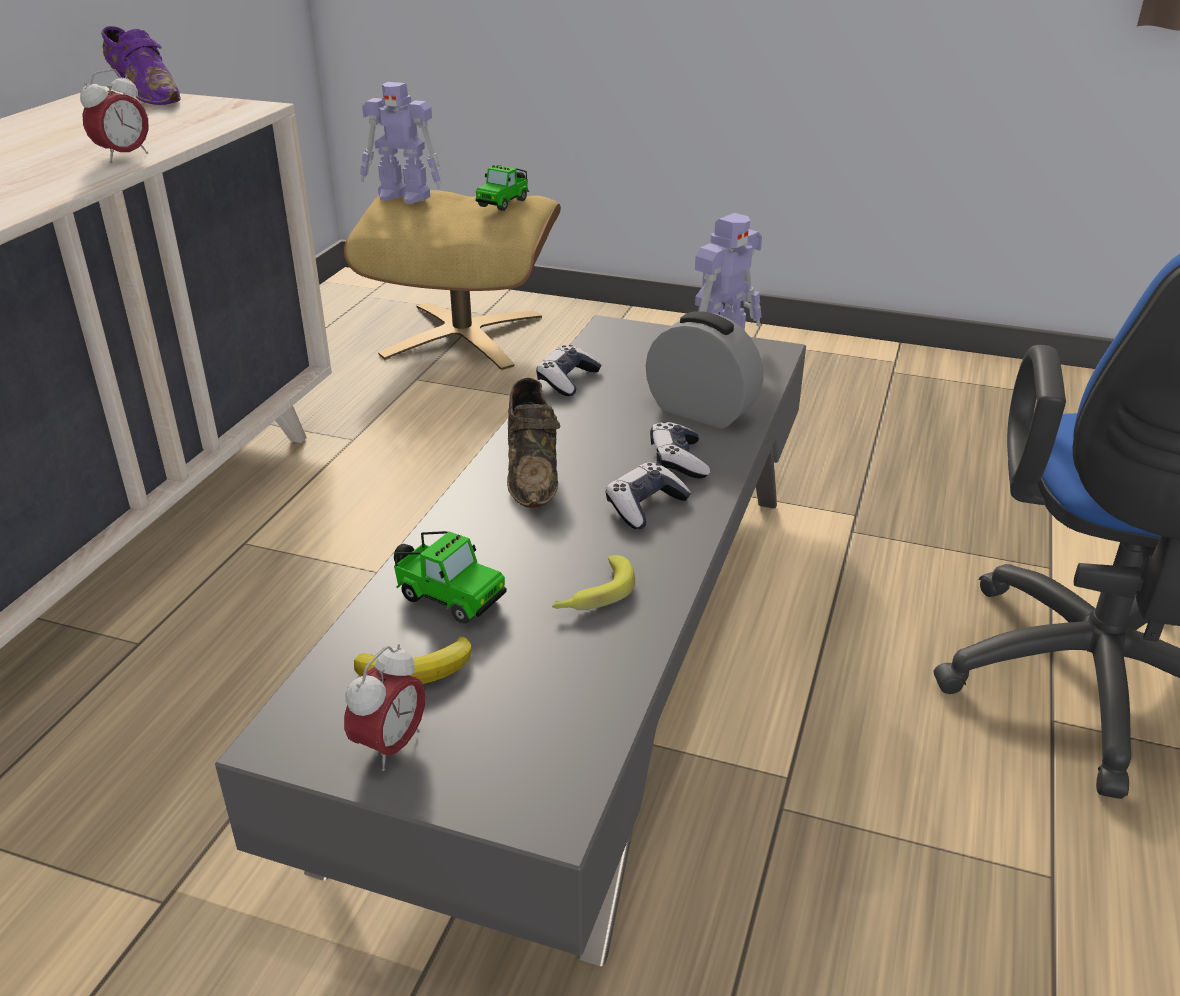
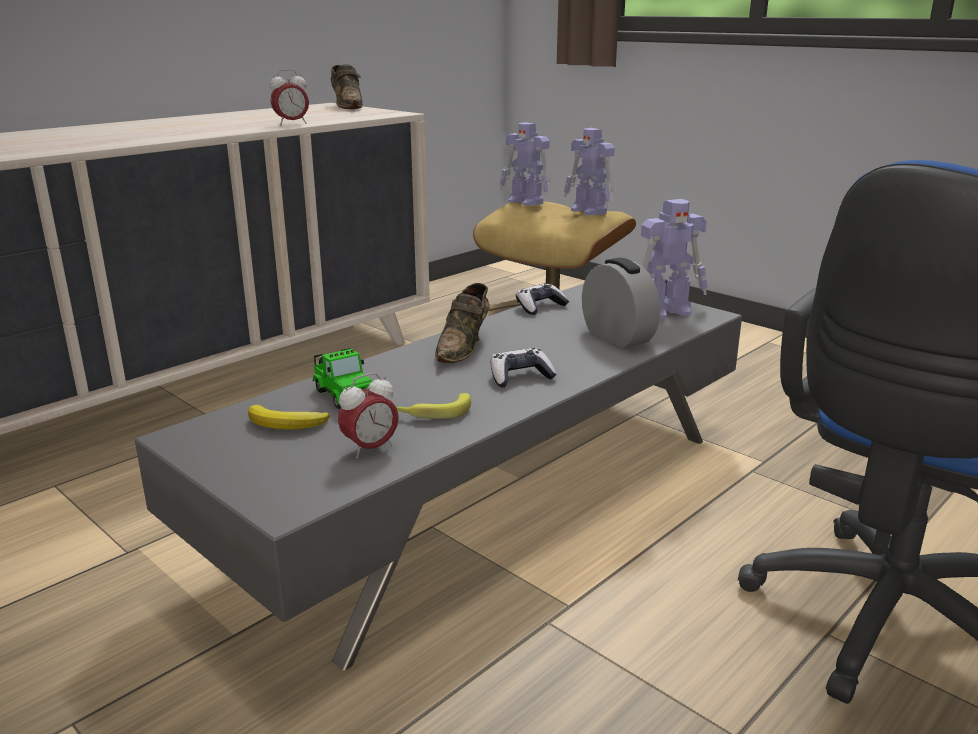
camera: 25 degrees right, 10 degrees down
purple shoe [101,26,181,105] -> brown shoe [331,64,363,109]
alarm clock [344,644,425,771] -> alarm clock moved to [338,373,399,458]
toy car [475,165,529,211] -> toy robot [564,128,615,215]
game controller [650,421,710,479] -> none

